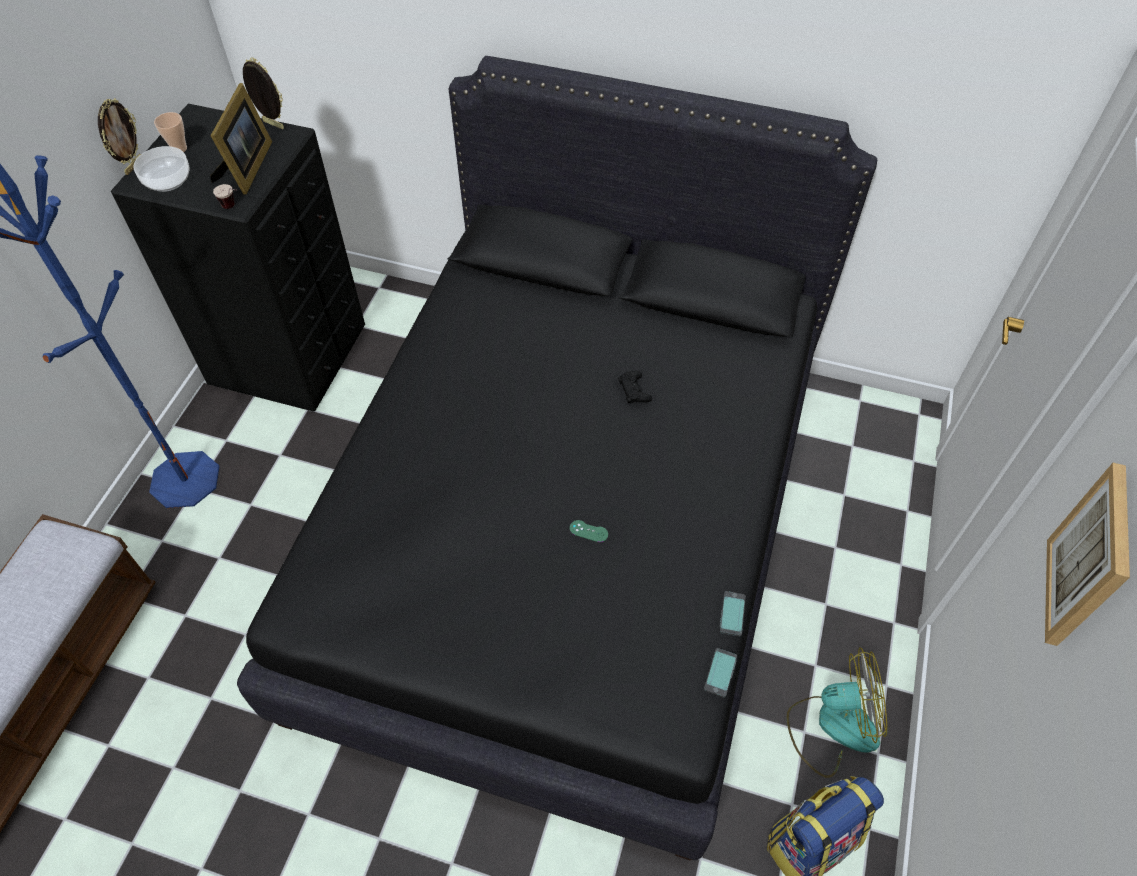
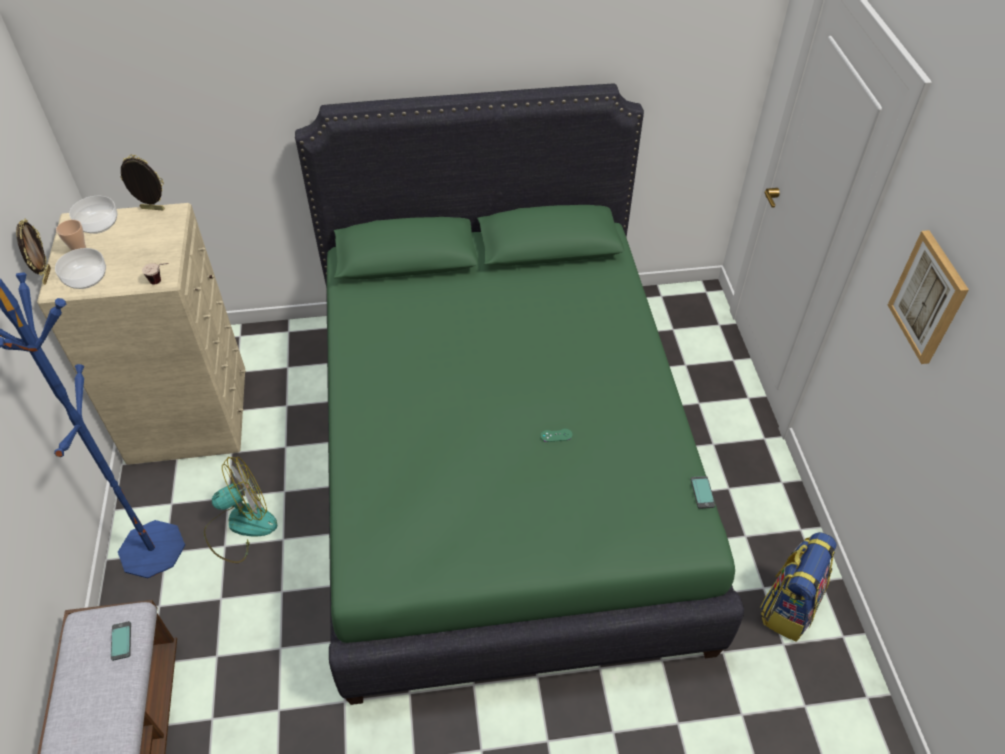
camera: 25 degrees left, 5 degrees down
black dresser [111,104,365,412] -> beige dresser [37,203,246,465]
picture frame [210,83,272,195] -> none
black bed [237,56,877,860] -> green bed [295,83,744,705]
black game controller [618,371,652,403] -> none
phone [720,591,746,636] -> phone moved to [111,621,131,661]
fan [787,647,887,778] -> fan moved to [204,457,278,563]
none -> bowl [69,196,118,234]

